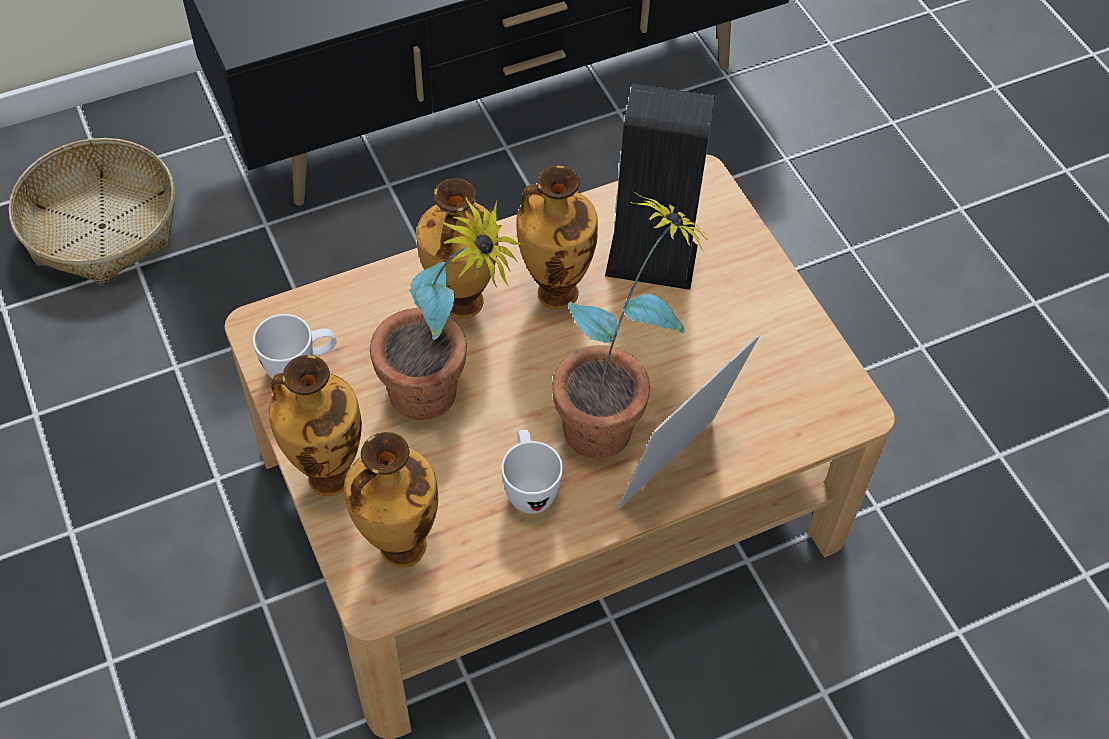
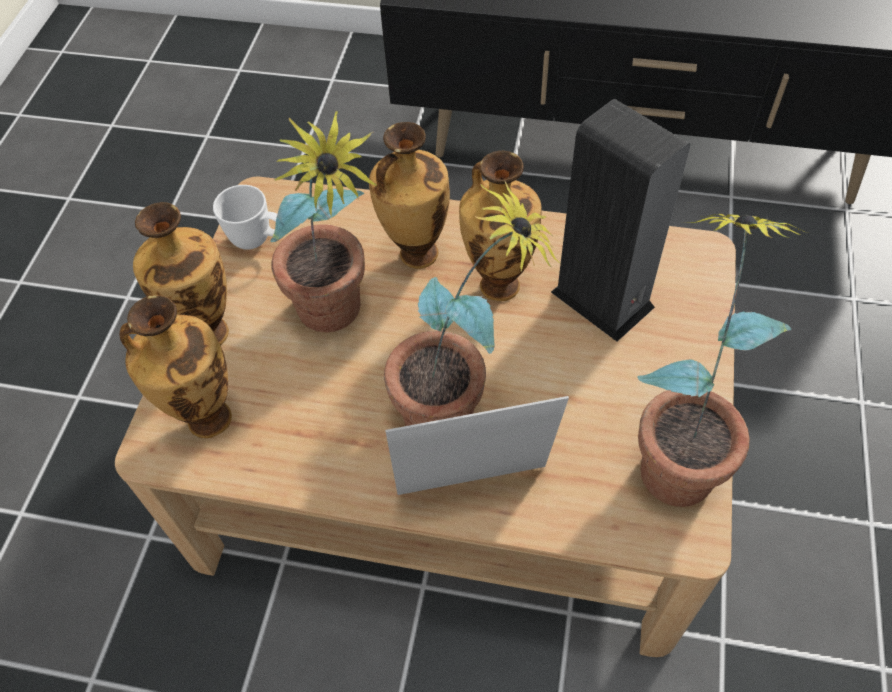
camera: 40 degrees right, 0 degrees up
basket [9,138,175,284] -> none
white mug [501,430,563,514] -> none
none -> potted plant [637,214,808,507]

